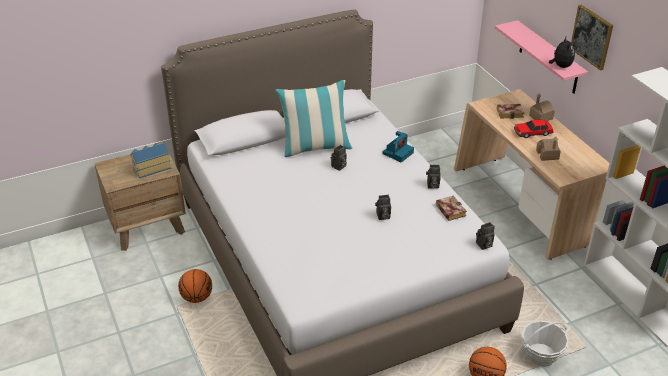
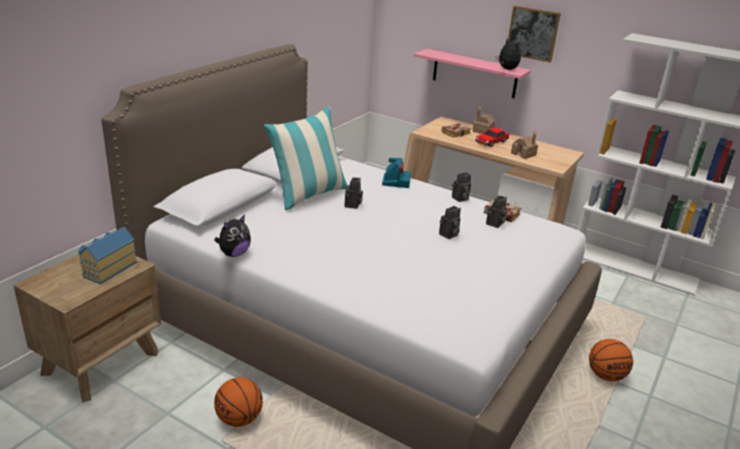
camera: 35 degrees left, 10 degrees down
camera [476,222,495,250] -> camera moved to [486,196,507,228]
basket [521,320,569,367] -> none
none -> plush toy [214,215,251,257]

